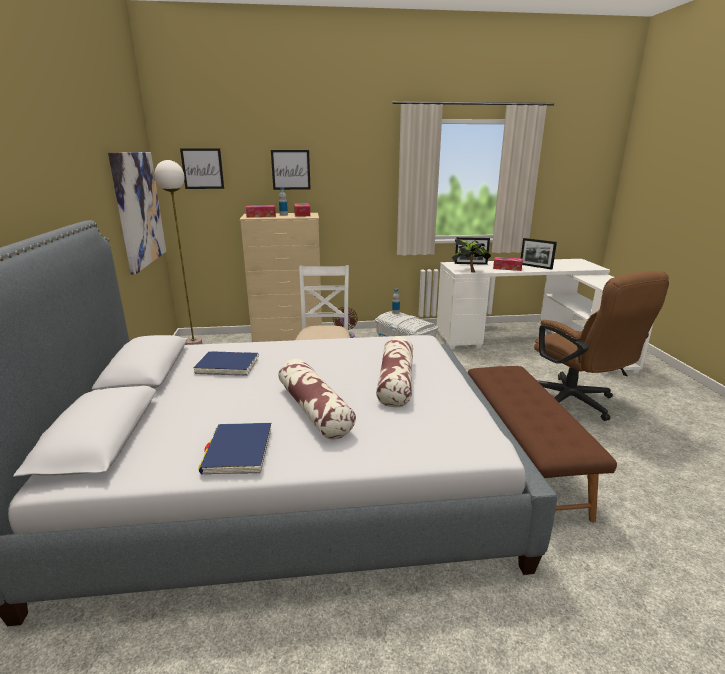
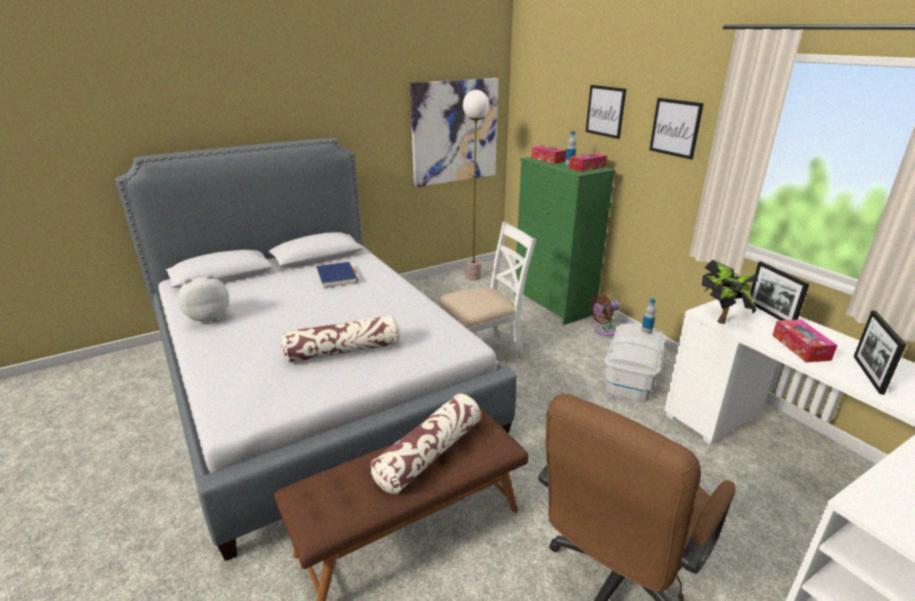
camera: 65 degrees right, 5 degrees up
picture [180,148,224,189] -> picture moved to [649,98,704,160]
blue book [199,423,271,475] -> plush toy [178,275,229,324]
beige dresser [239,213,322,342] -> green dresser [514,157,615,325]
pillow [278,358,356,440] -> pillow moved to [371,394,481,494]

